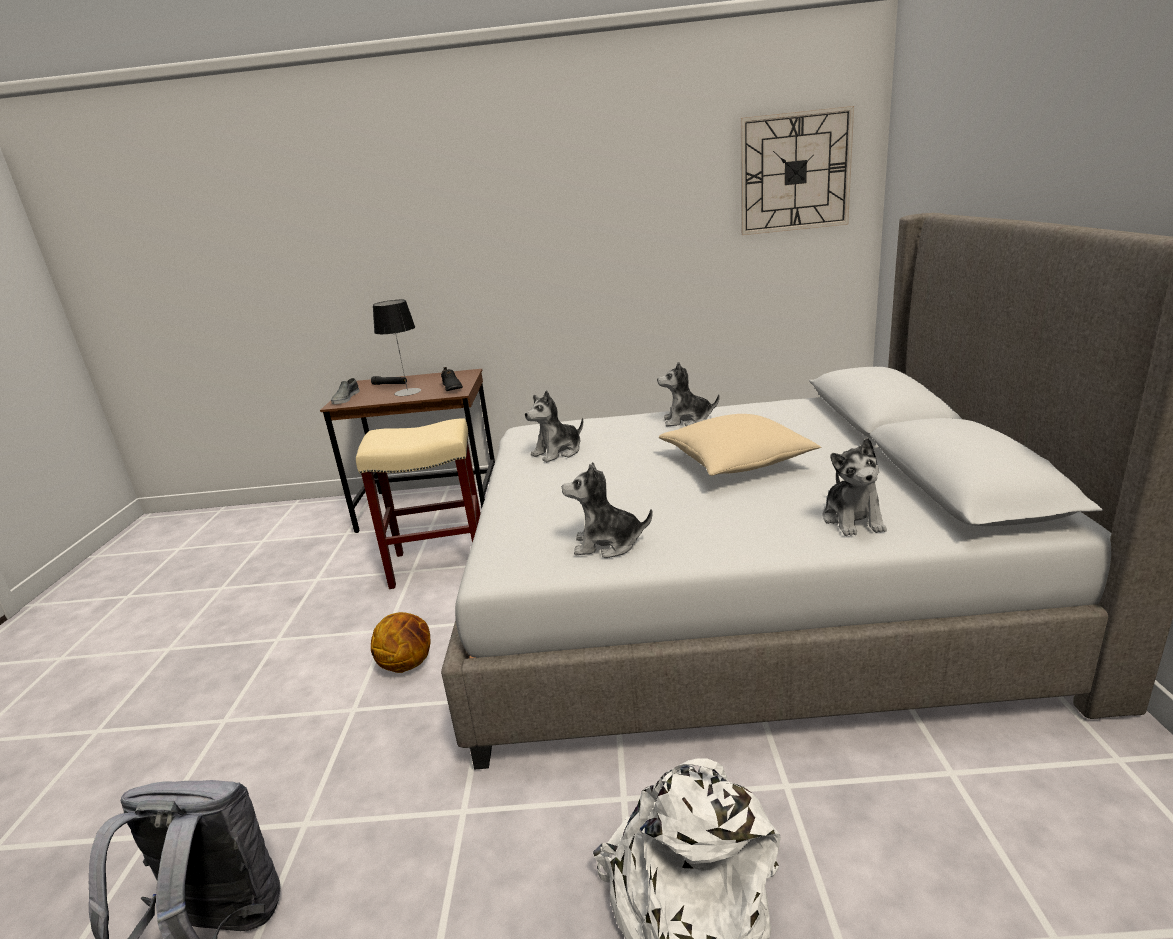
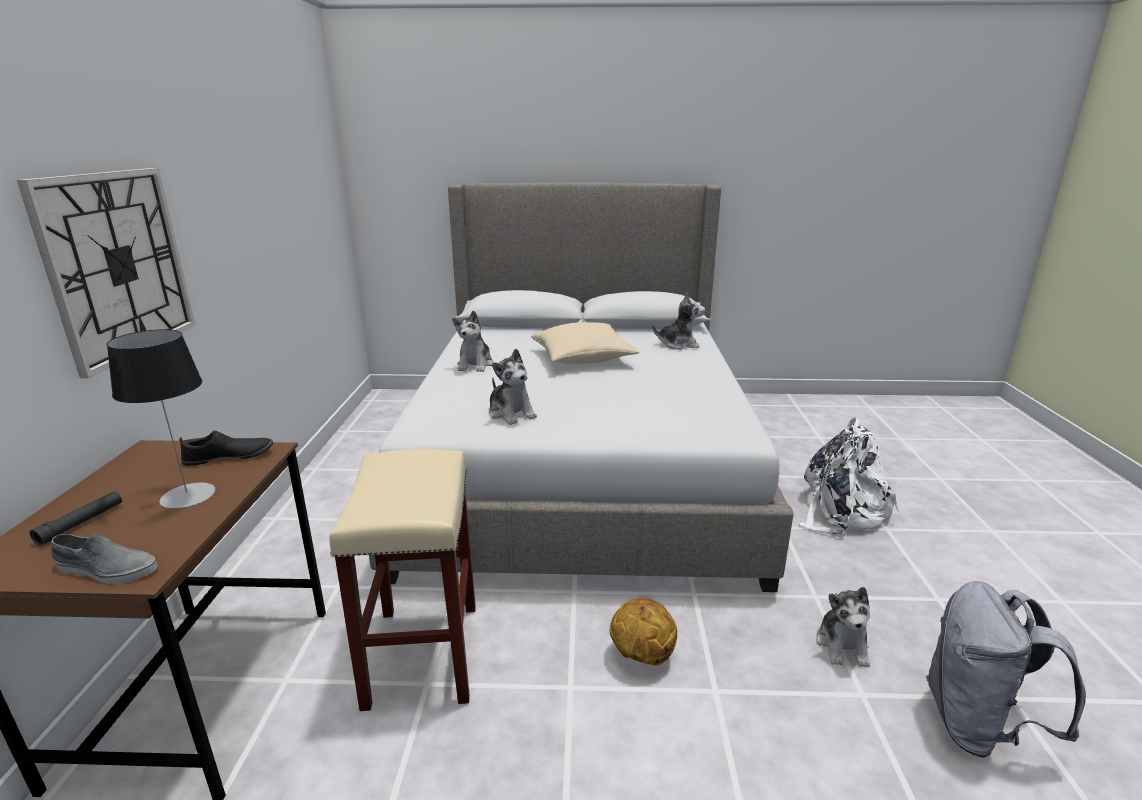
camera: 90 degrees left, 0 degrees up
plush toy [562,462,653,558] -> plush toy moved to [816,587,870,667]
wall clock [740,106,854,235] -> wall clock moved to [17,168,195,378]

